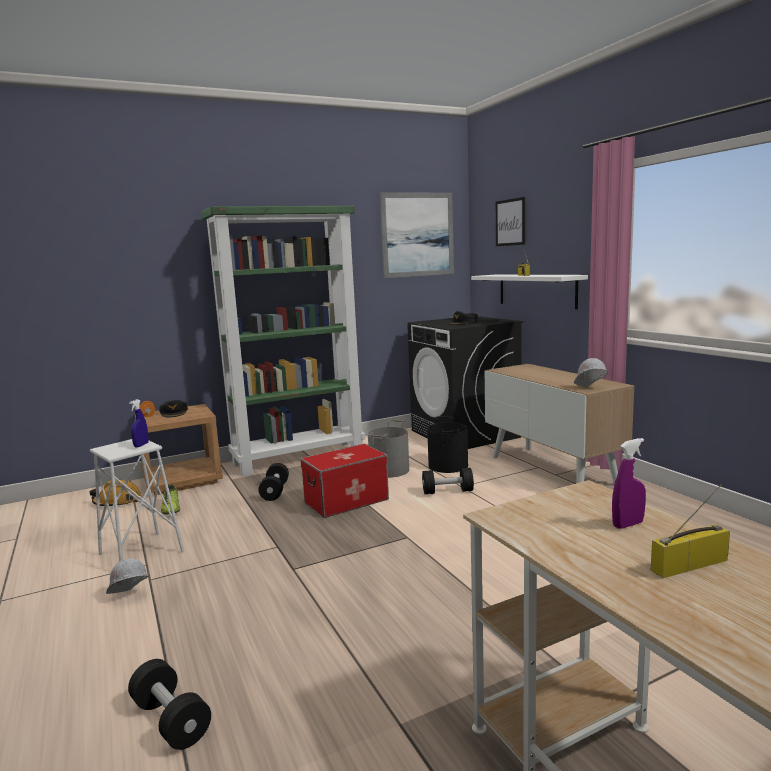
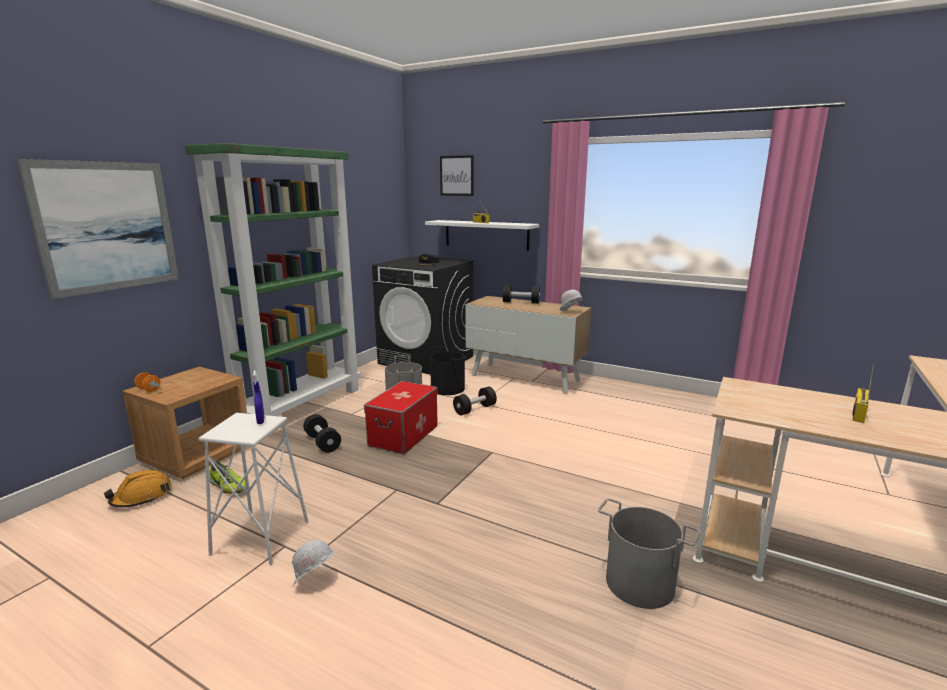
camera: 35 degrees left, 5 degrees up
black dumbbell [128,659,211,750] -> black dumbbell moved to [503,285,540,304]
black cap [159,400,188,417] -> none
picture [380,192,454,278] -> picture moved to [16,159,179,299]
purple spray bottle [612,438,646,529] -> none
none -> grey bucket [598,498,701,609]

